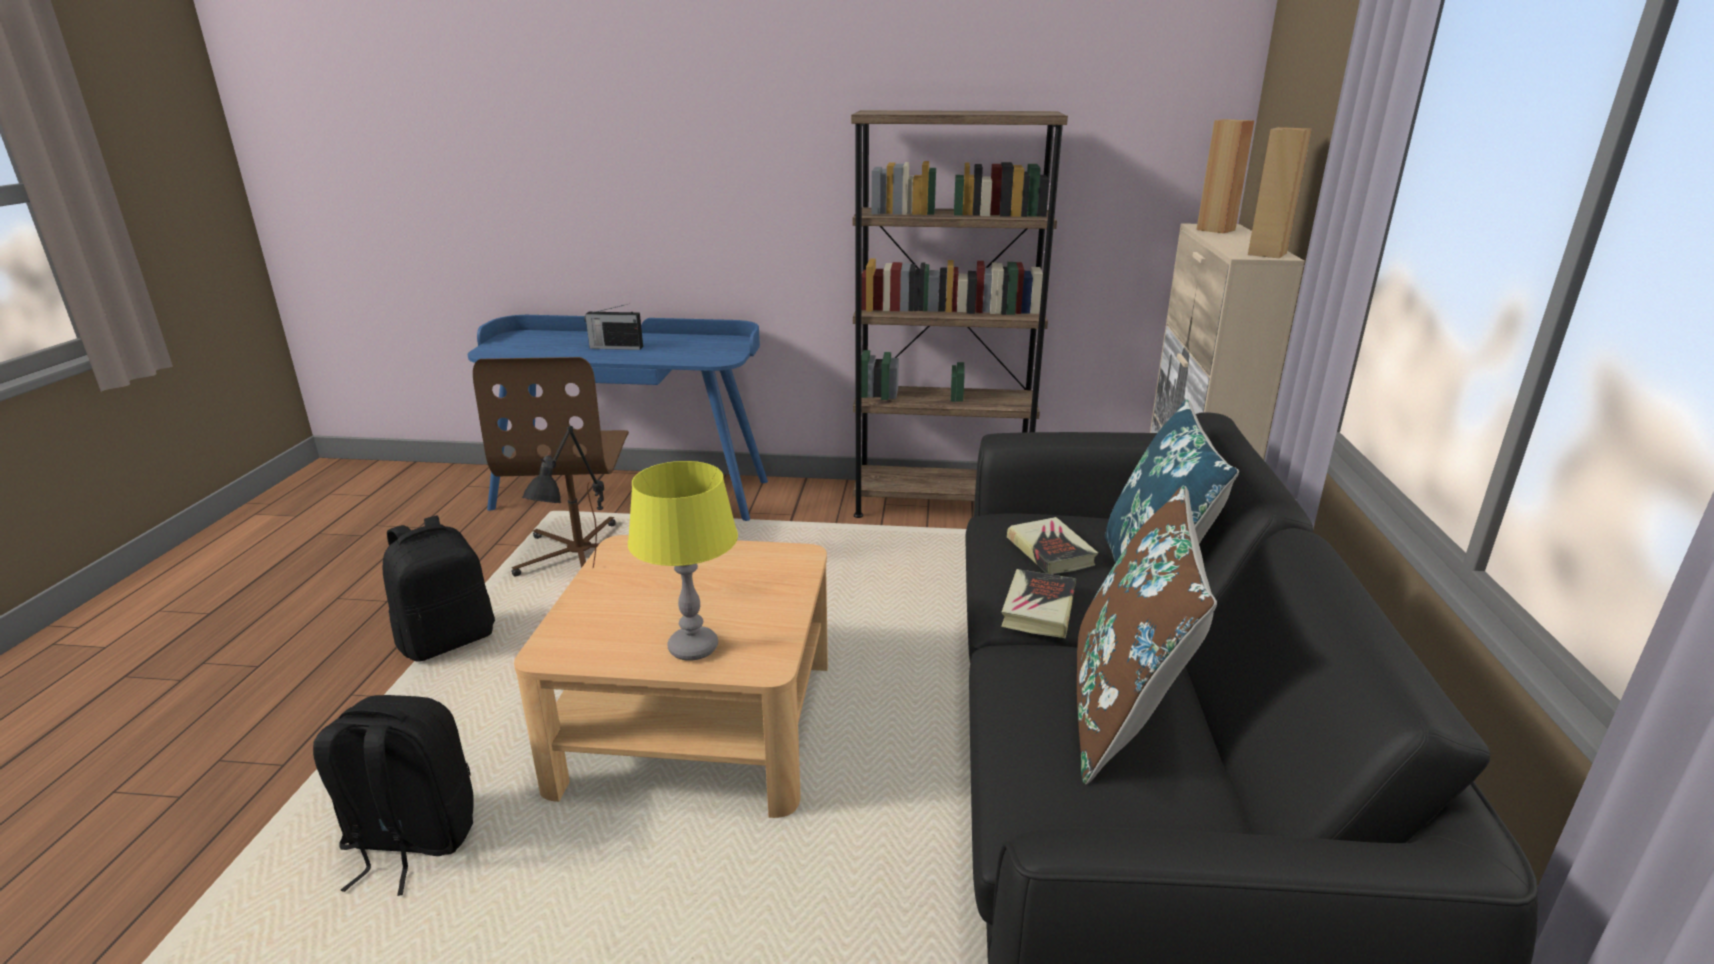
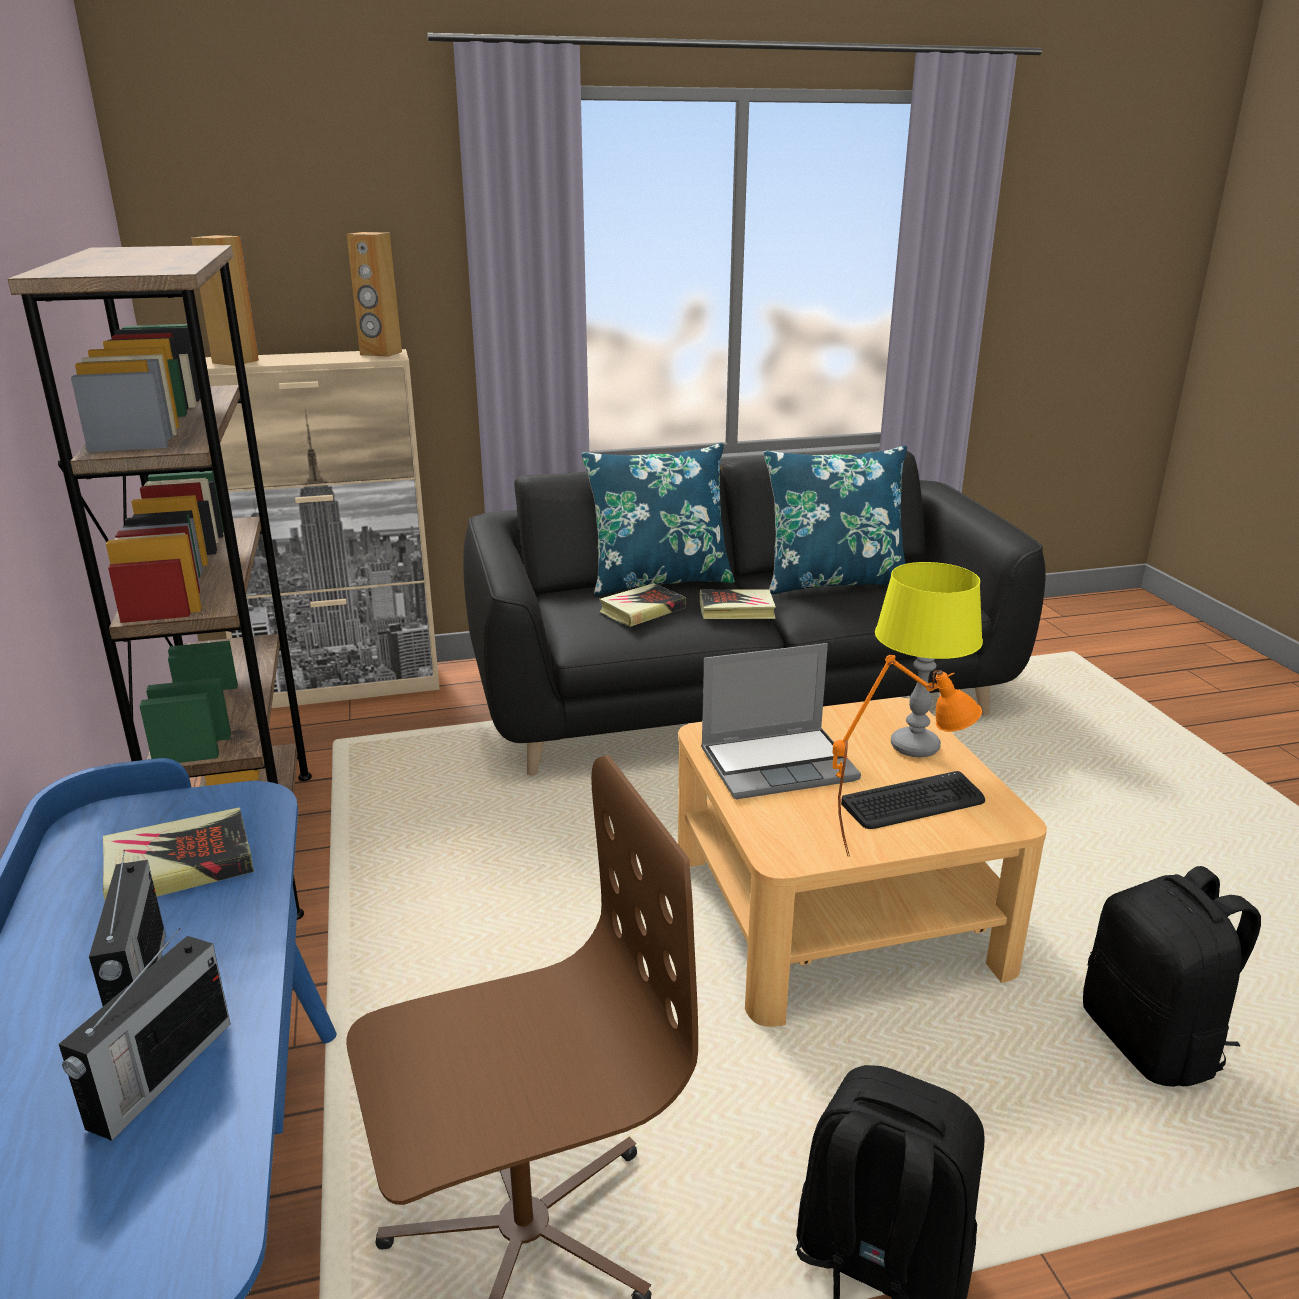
camera: 110 degrees left, 0 degrees up
black table lamp [522,426,604,568] -> orange table lamp [833,655,982,857]
brown pillow [1077,485,1217,784] -> blue pillow [764,446,907,594]
none -> radio [59,928,230,1141]
none -> book [103,807,254,900]
none -> laptop [701,643,861,799]
none -> keyboard [841,771,985,829]

